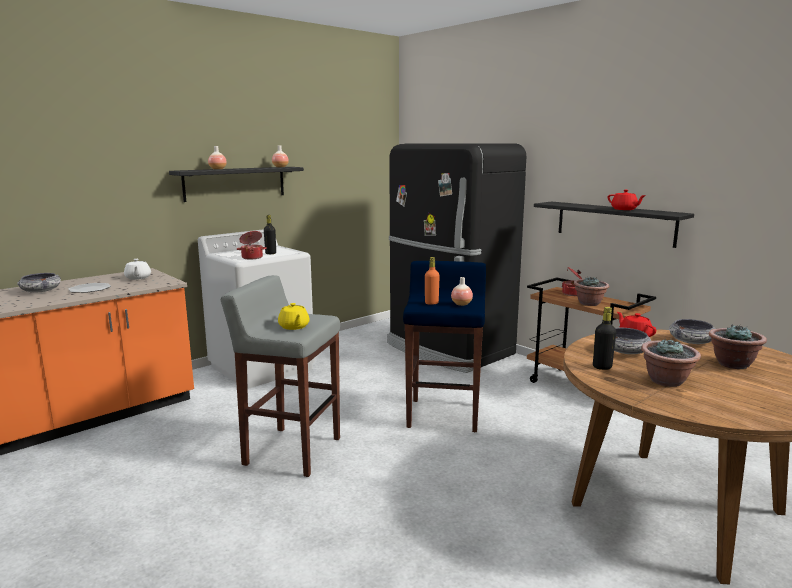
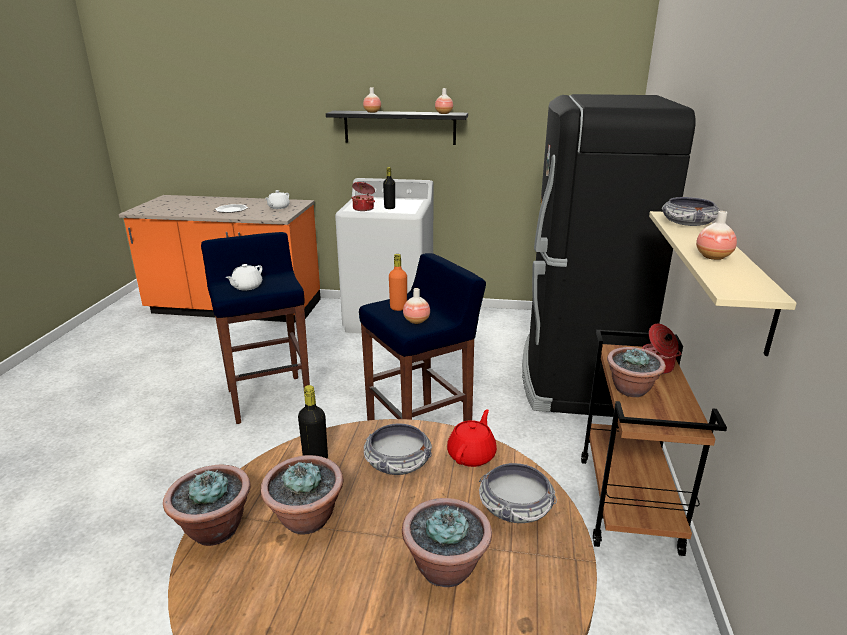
camera: 50 degrees right, 10 degrees up
bowl [17,273,61,292] -> bowl moved to [662,197,719,226]
grey stool [221,275,340,477] -> blue stool [201,232,310,424]
yellow teapot [278,303,310,330] -> white teapot [226,264,262,290]
black shelf [534,202,694,248] -> beige shelf [649,211,797,356]
red teapot [608,190,646,210] -> vase [696,211,737,260]
none -> potted plant [163,464,251,546]

